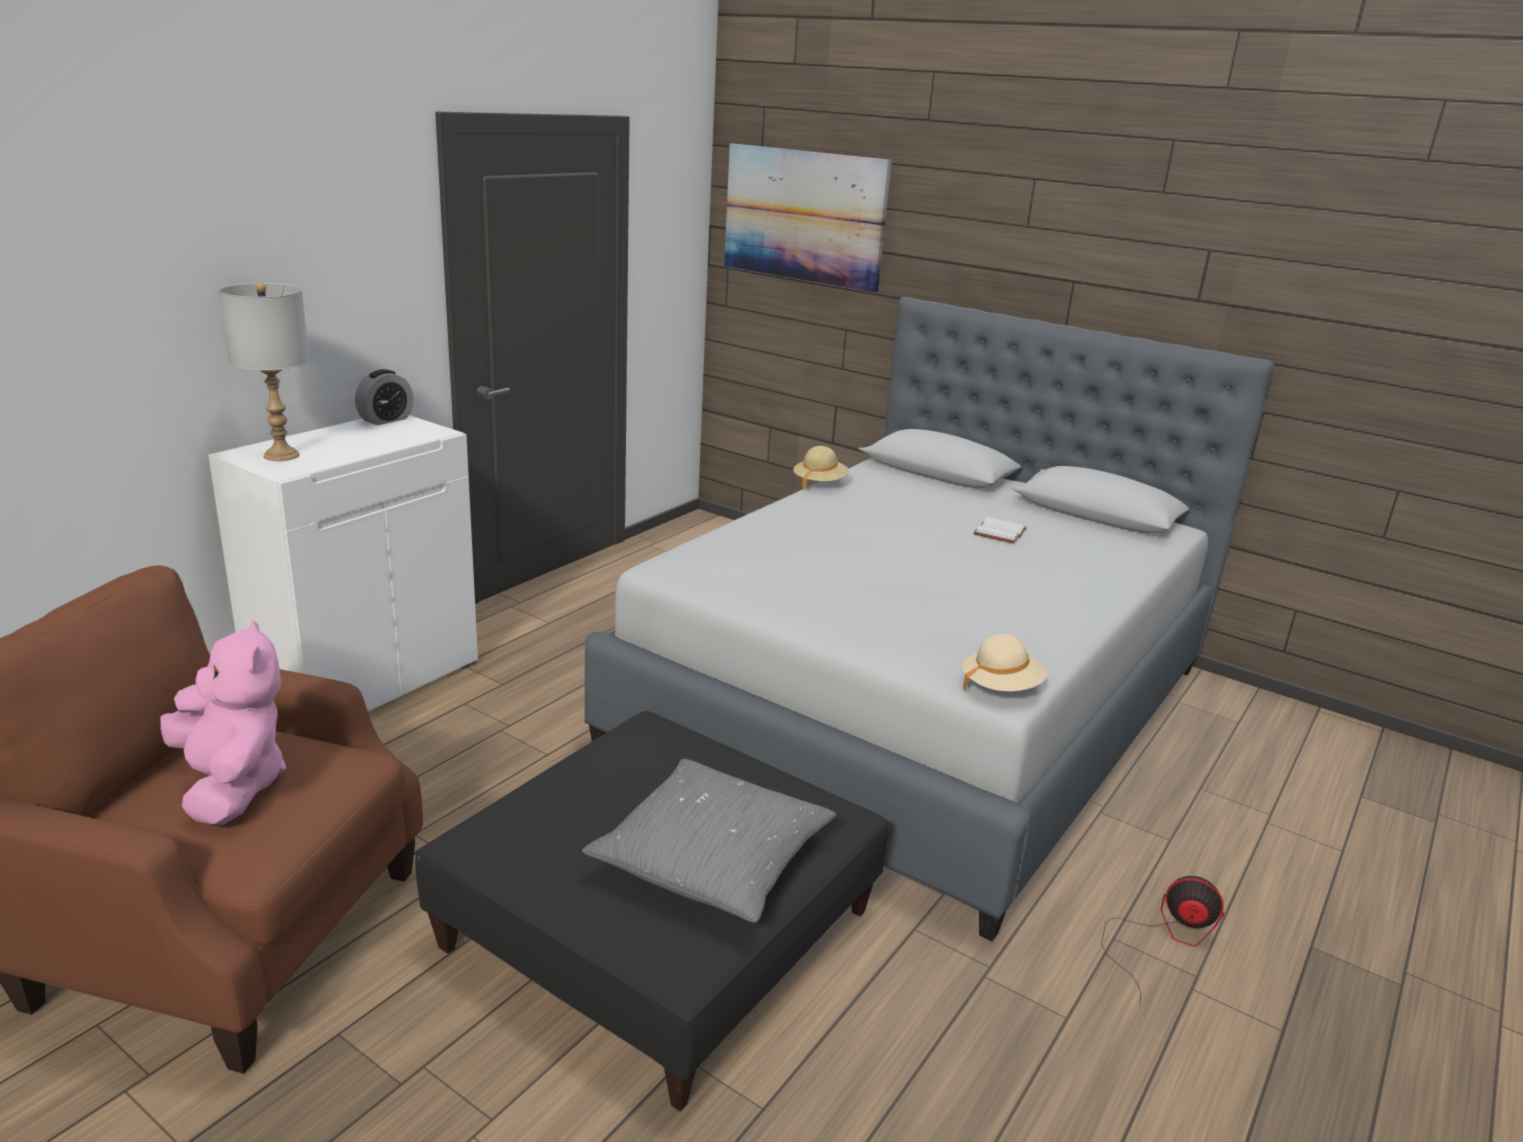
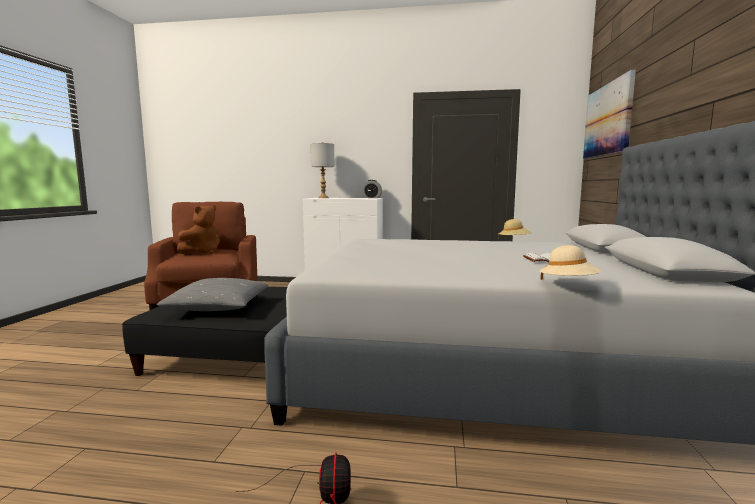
camera: 65 degrees right, 15 degrees down
pink plush toy [160,619,286,825] -> brown plush toy [177,205,220,254]
beige hat [962,634,1047,692] -> beige hat moved to [540,245,602,280]

